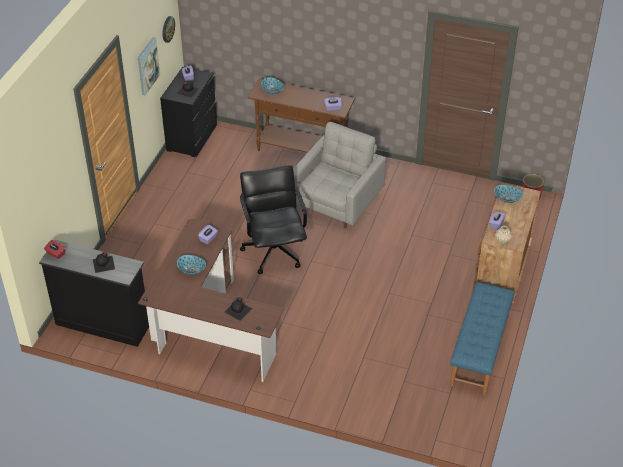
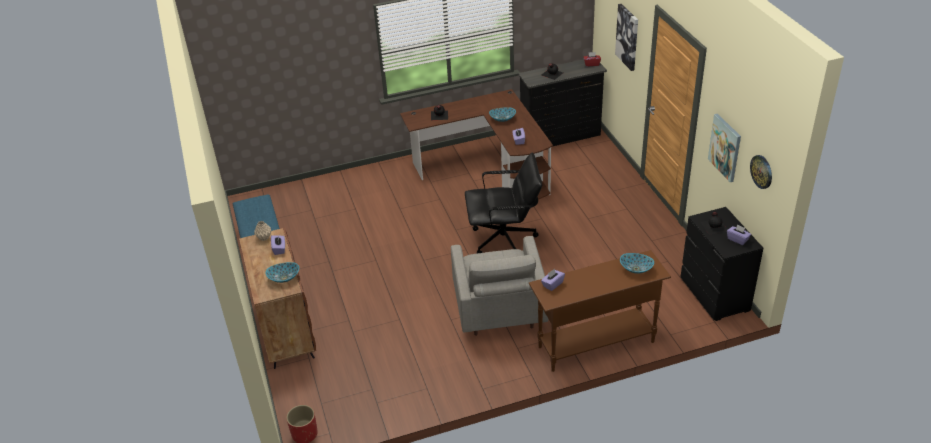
camera: 145 degrees right, 5 degrees down
black office chair [240,165,307,274] -> black office chair turned 45 degrees counterclockwise [465,153,542,253]
none -> picture [615,4,638,71]

